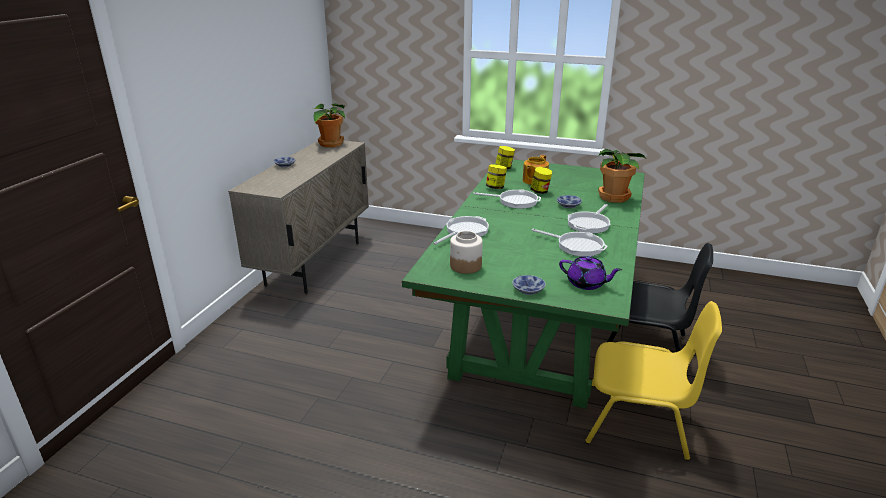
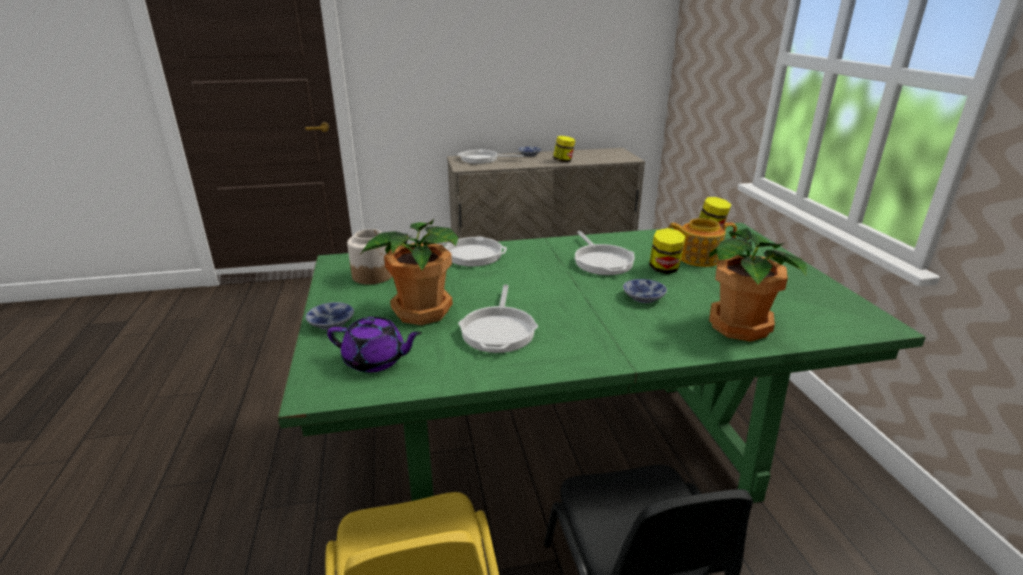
camera: 60 degrees right, 0 degrees up
potted plant [313,103,345,147] -> potted plant moved to [359,219,459,325]
jar [486,164,507,189] -> jar moved to [553,136,575,162]
purple teapot [559,256,622,290] -> purple teapot turned 75 degrees counterclockwise [327,317,422,373]
frying pan [568,204,611,234] -> frying pan moved to [458,149,524,164]

